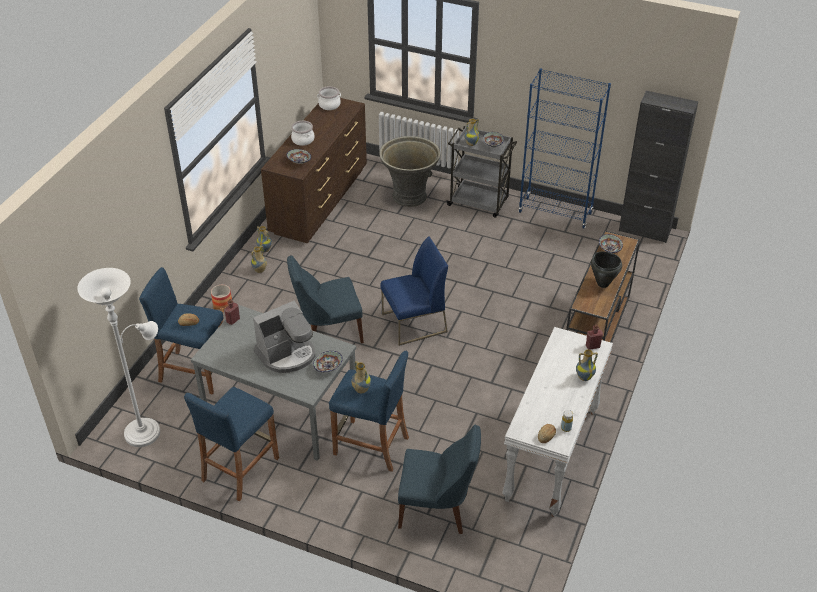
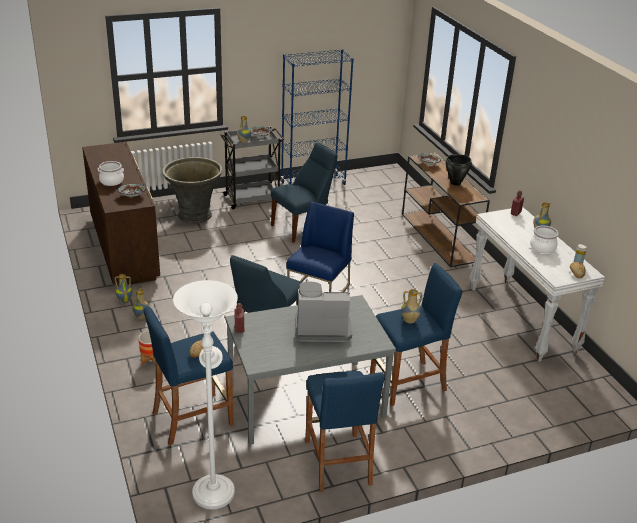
camera: 45 degrees left, 10 degrees down
coffee machine [253,301,315,373] -> coffee machine turned 105 degrees counterclockwise [295,281,352,342]
bowl [313,351,343,372] -> none
cooking pot [317,86,341,110] -> cooking pot moved to [530,226,559,253]
blue chair [398,425,481,534] -> blue chair moved to [271,143,338,243]
black cabinet [619,91,698,243] -> none

